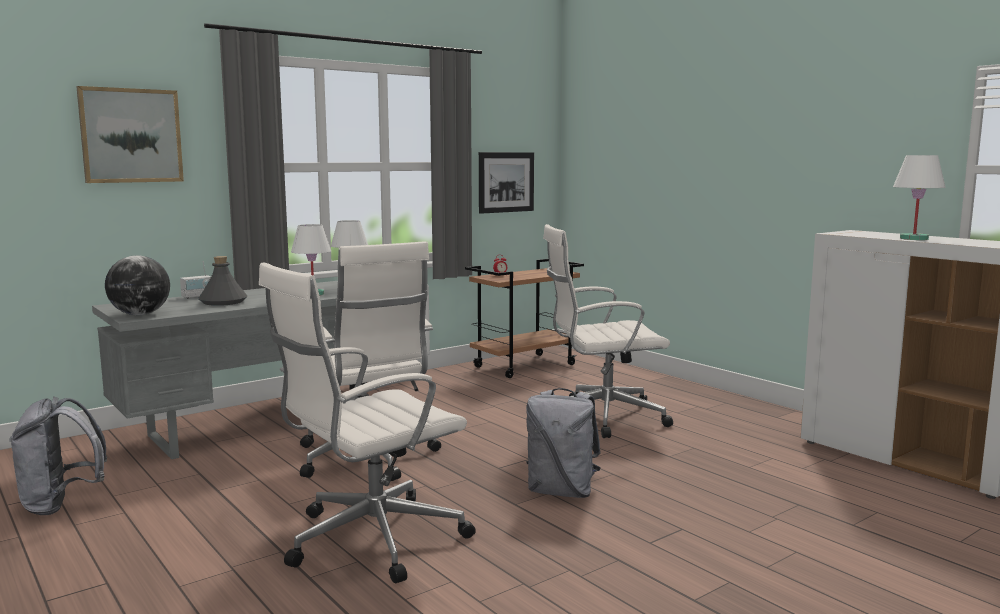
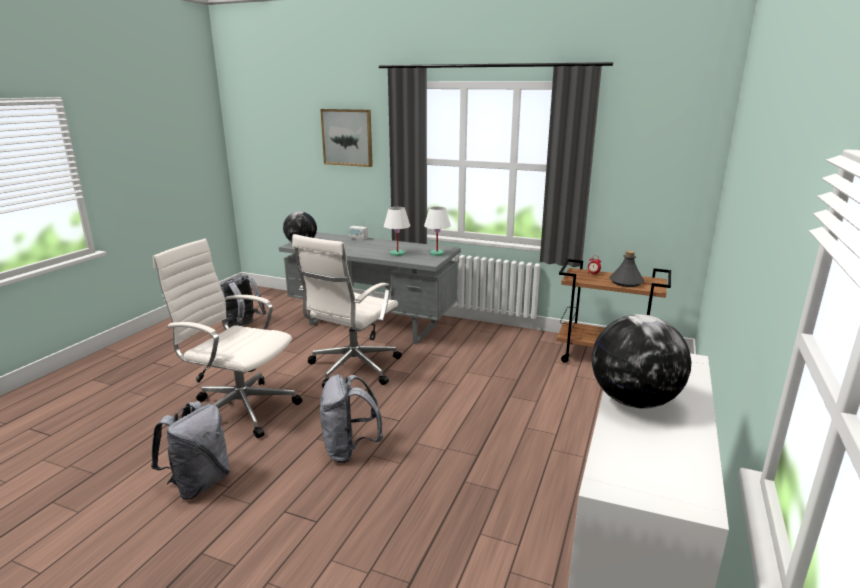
camera: 60 degrees right, 10 degrees up
grey bottle [198,256,247,306] -> grey bottle moved to [610,250,644,287]
picture [479,152,534,214] -> none
white office chair [543,224,673,438] -> none
white table lamp [893,155,946,240] -> globe [592,314,691,409]
none -> grey backpack [151,401,230,500]

